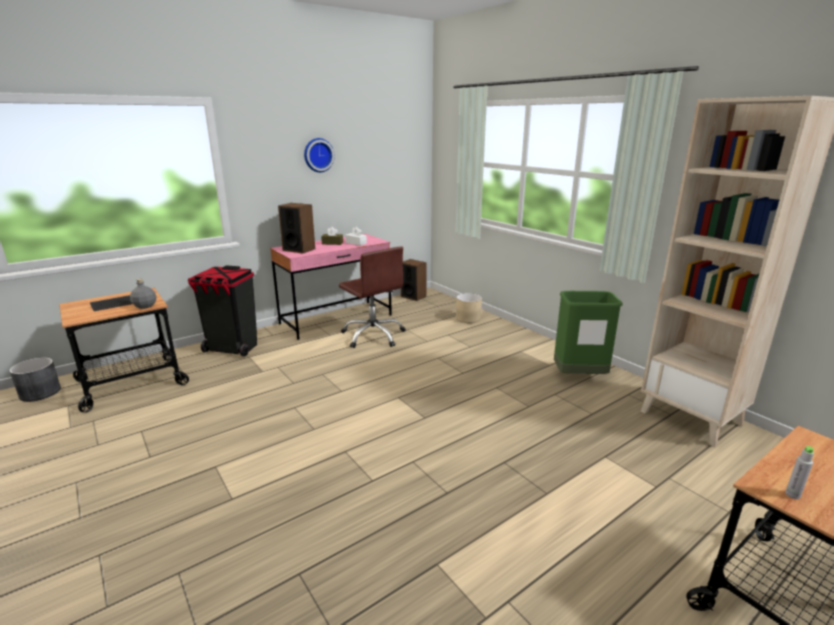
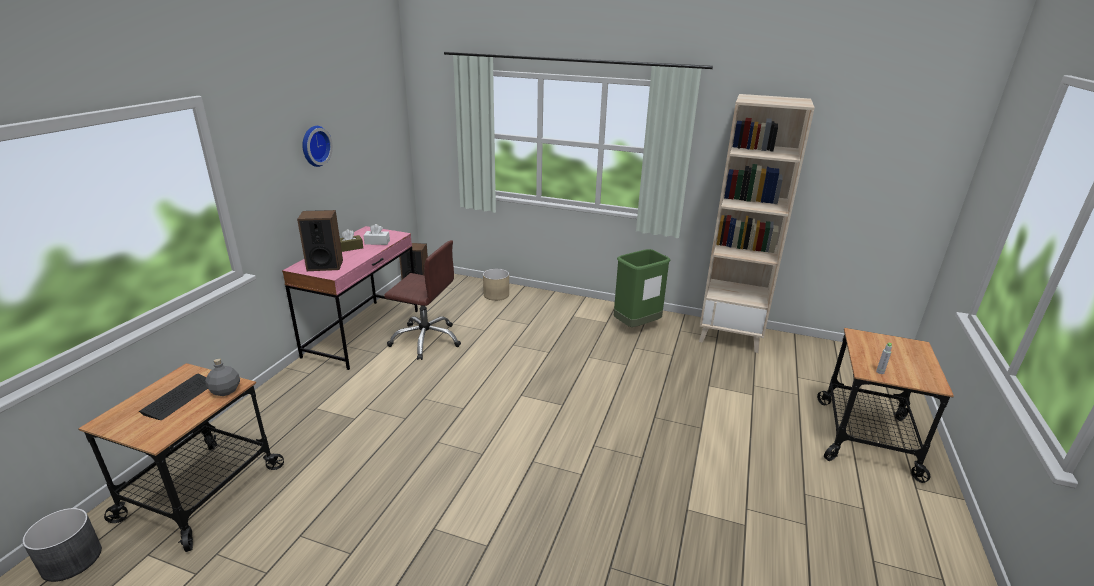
camera: 35 degrees left, 5 degrees up
black trash can [188,265,257,356] -> none

